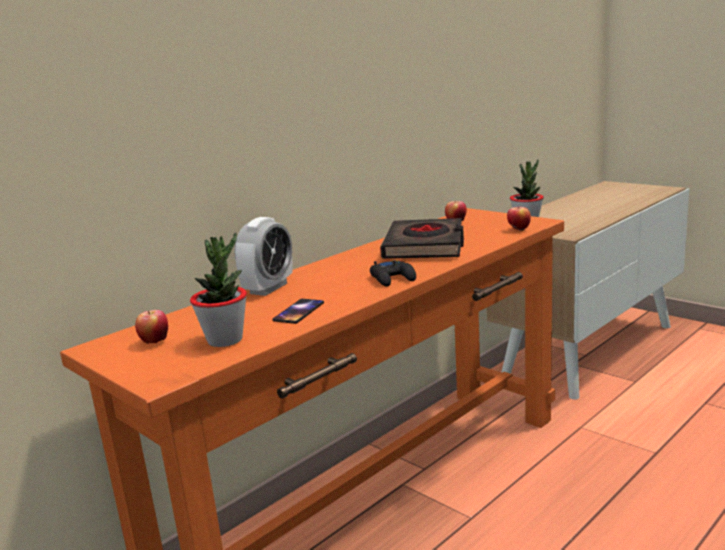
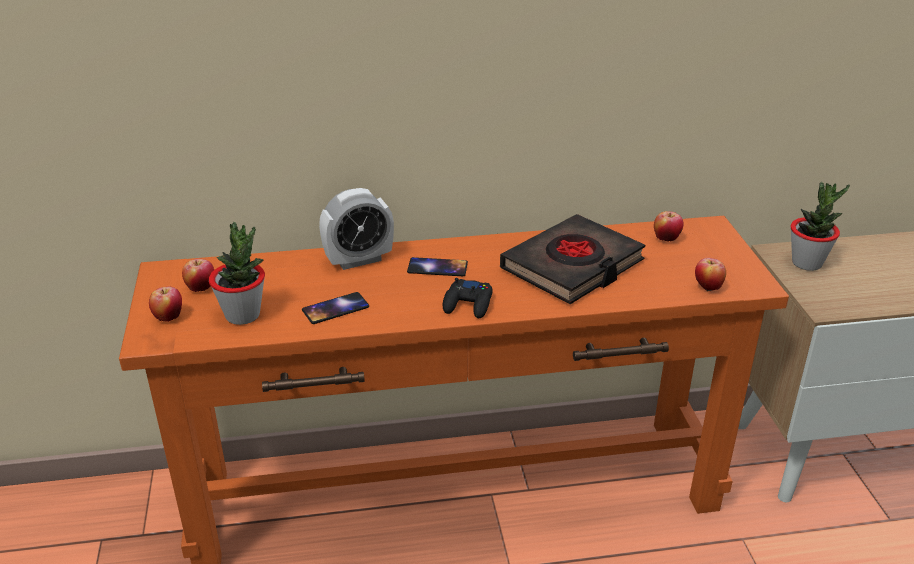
camera: 35 degrees right, 15 degrees up
none -> apple [149,287,182,322]
none -> phone [407,257,468,276]

